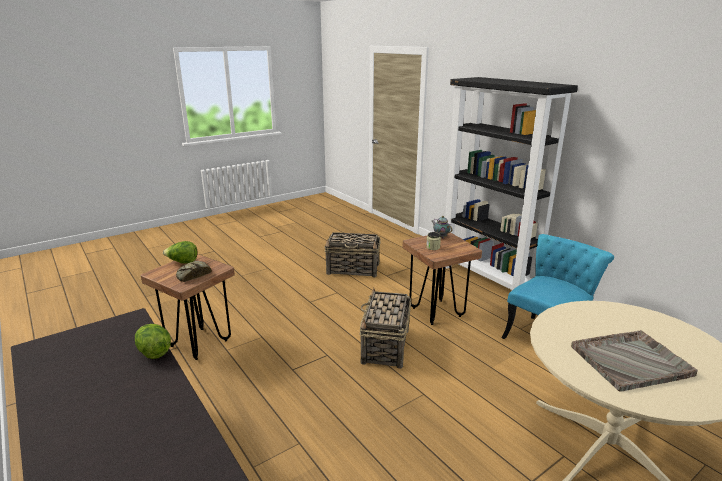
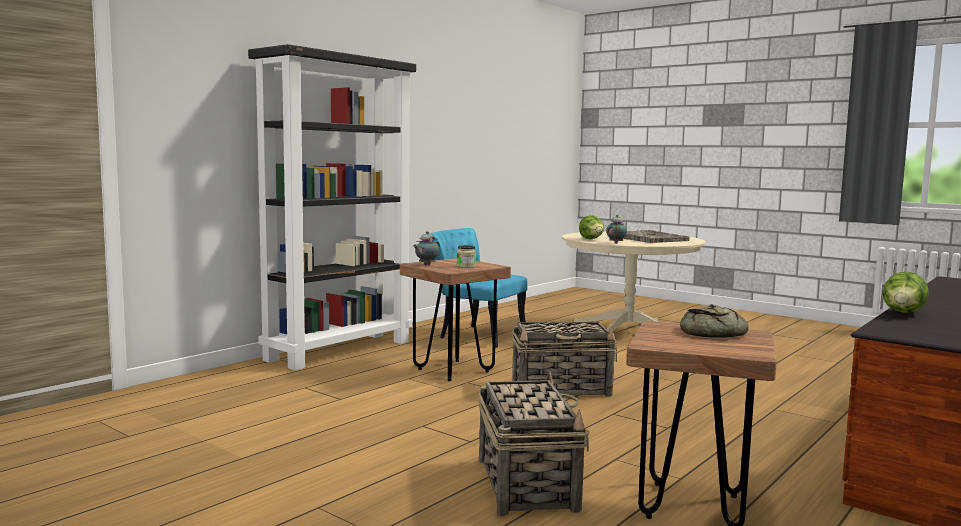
camera: 105 degrees left, 15 degrees down
lettuce [163,241,198,264] -> lettuce moved to [579,215,604,239]
basket [324,232,381,278] -> basket moved to [479,371,590,516]
none -> teapot [606,215,627,244]

